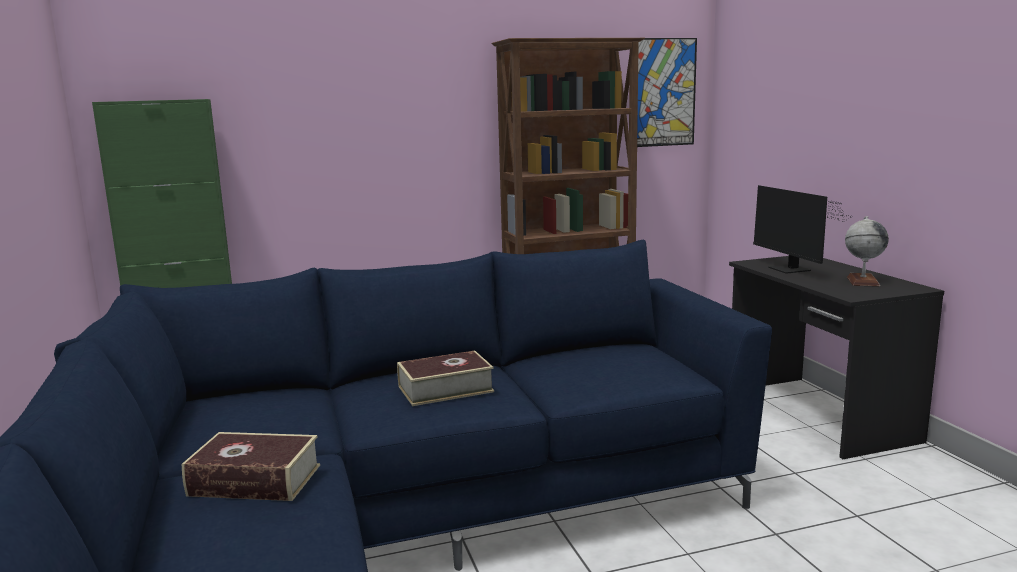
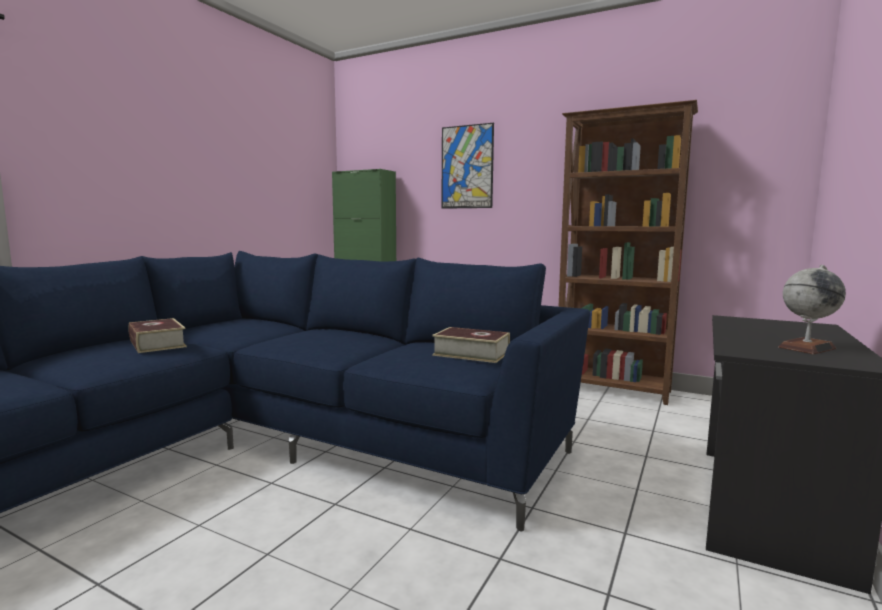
camera: 45 degrees right, 5 degrees down
book [397,351,494,406] -> book moved to [432,327,510,363]
picture [637,38,697,147] -> picture moved to [441,123,494,209]
monitor [753,185,852,274] -> none

